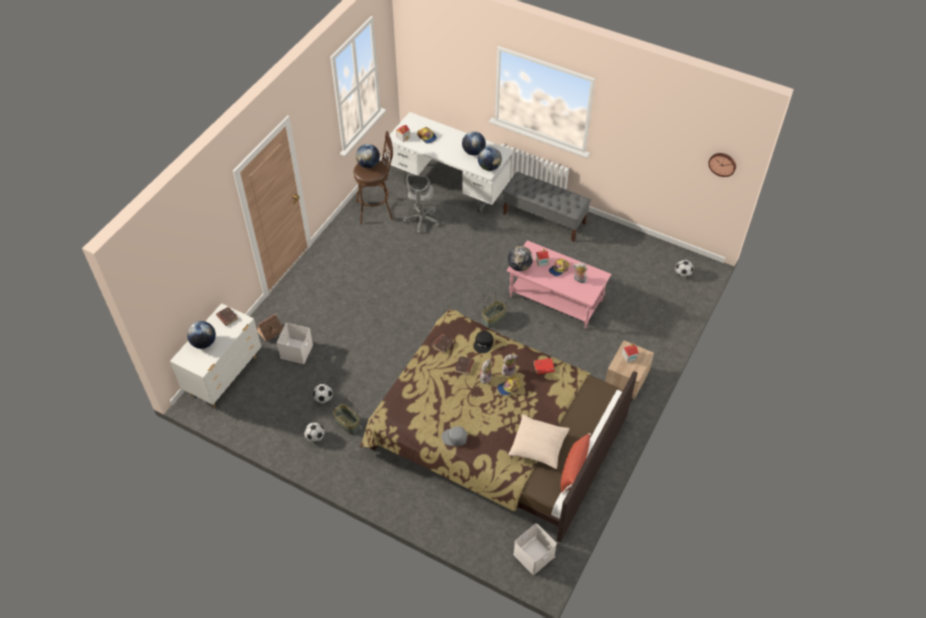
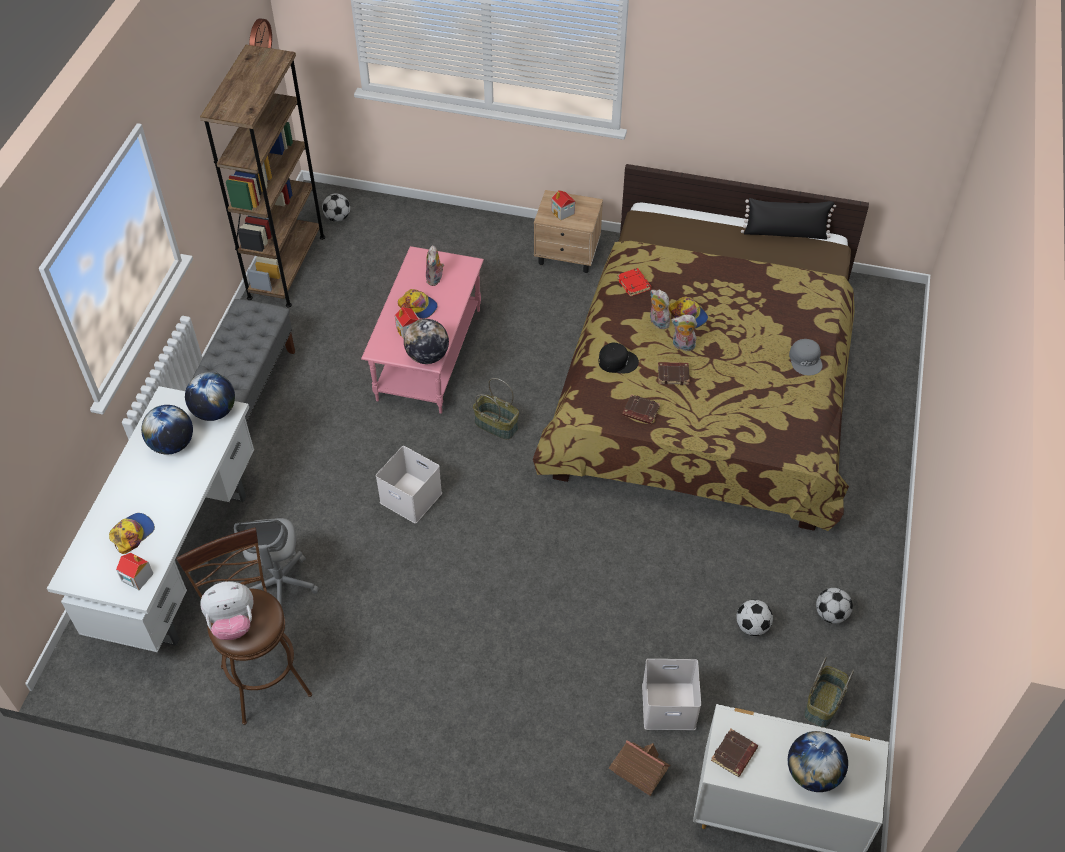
camera: 105 degrees left, 0 degrees up
basket [333,398,360,435] -> basket moved to [804,657,854,728]
globe [356,144,380,168] -> plush toy [200,581,253,640]
grey office chair [403,174,439,234] -> grey office chair turned 90 degrees clockwise [234,518,319,606]
beige pillow [508,414,570,469] -> none
white storage box [513,523,557,575] -> white storage box moved to [376,446,442,523]
red pillow [561,433,591,495] -> black pillow [741,198,836,240]
none -> brown bookcase [200,45,325,308]

